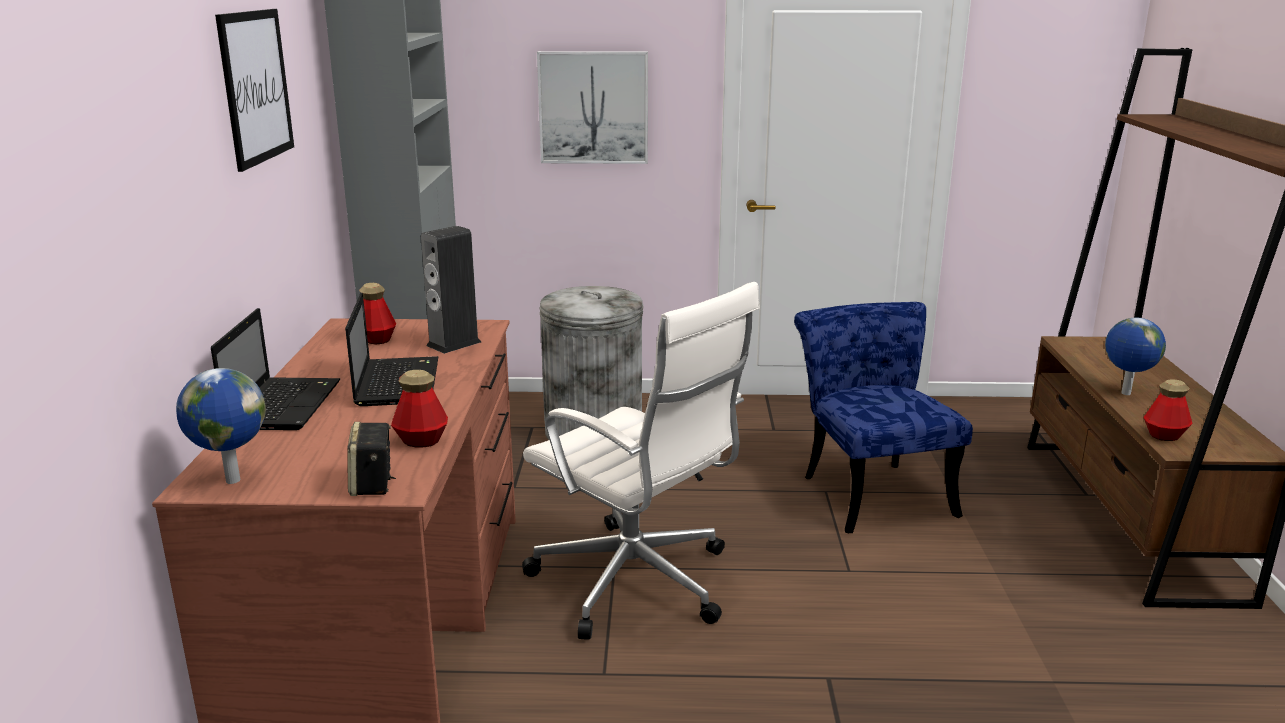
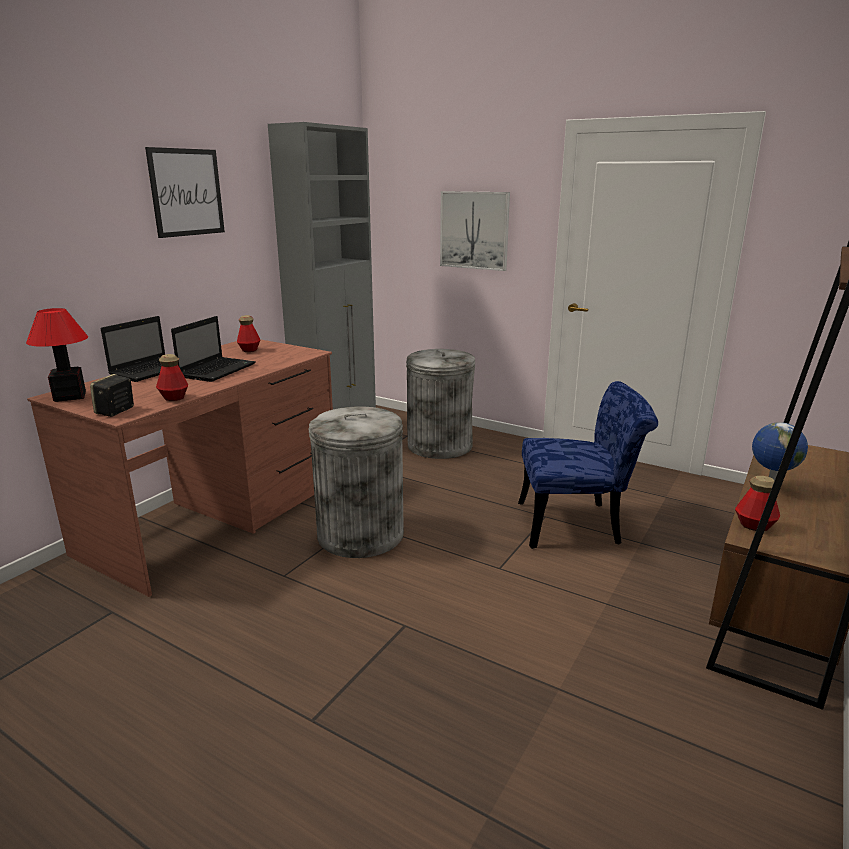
camera: 30 degrees right, 0 degrees up
globe [176,368,266,484] -> table lamp [26,308,88,402]
speaker [421,226,481,354] -> none
white office chair [522,282,760,640] -> grey trash can [309,406,404,558]
blue chair [794,302,973,533] -> blue chair turned 75 degrees clockwise [518,381,658,549]

